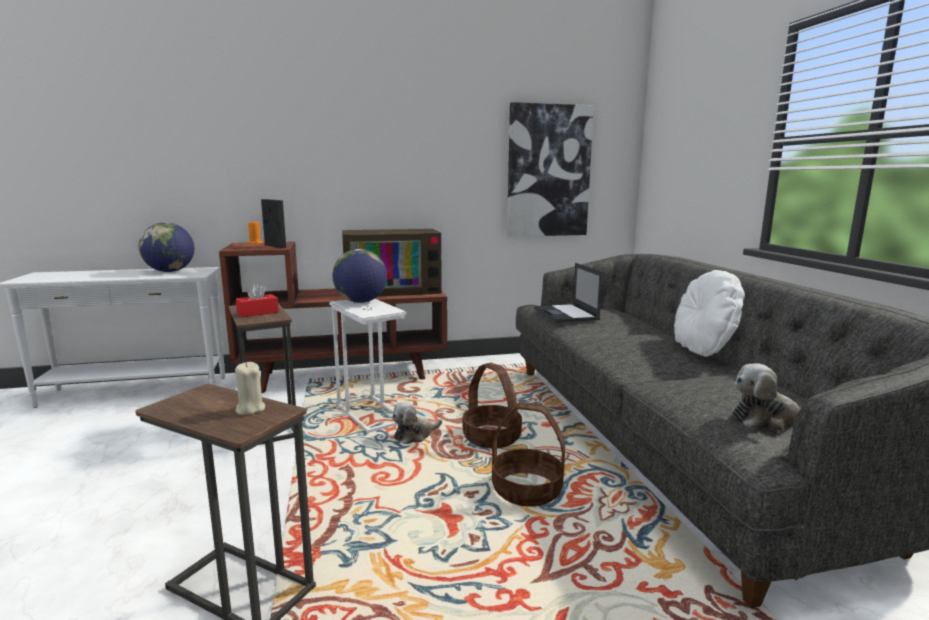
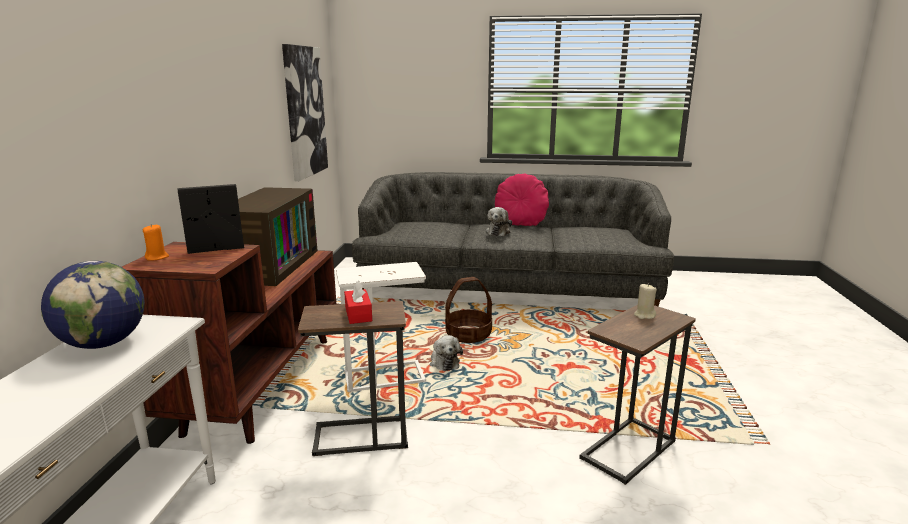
camera: 70 degrees left, 5 degrees up
globe [332,249,387,303] -> none
basket [492,402,565,507] -> none
laptop [534,263,603,323] -> none
white pillow [674,270,745,357] -> pink pillow [495,174,549,226]
plush toy [733,363,800,431] -> plush toy moved to [486,207,512,236]

